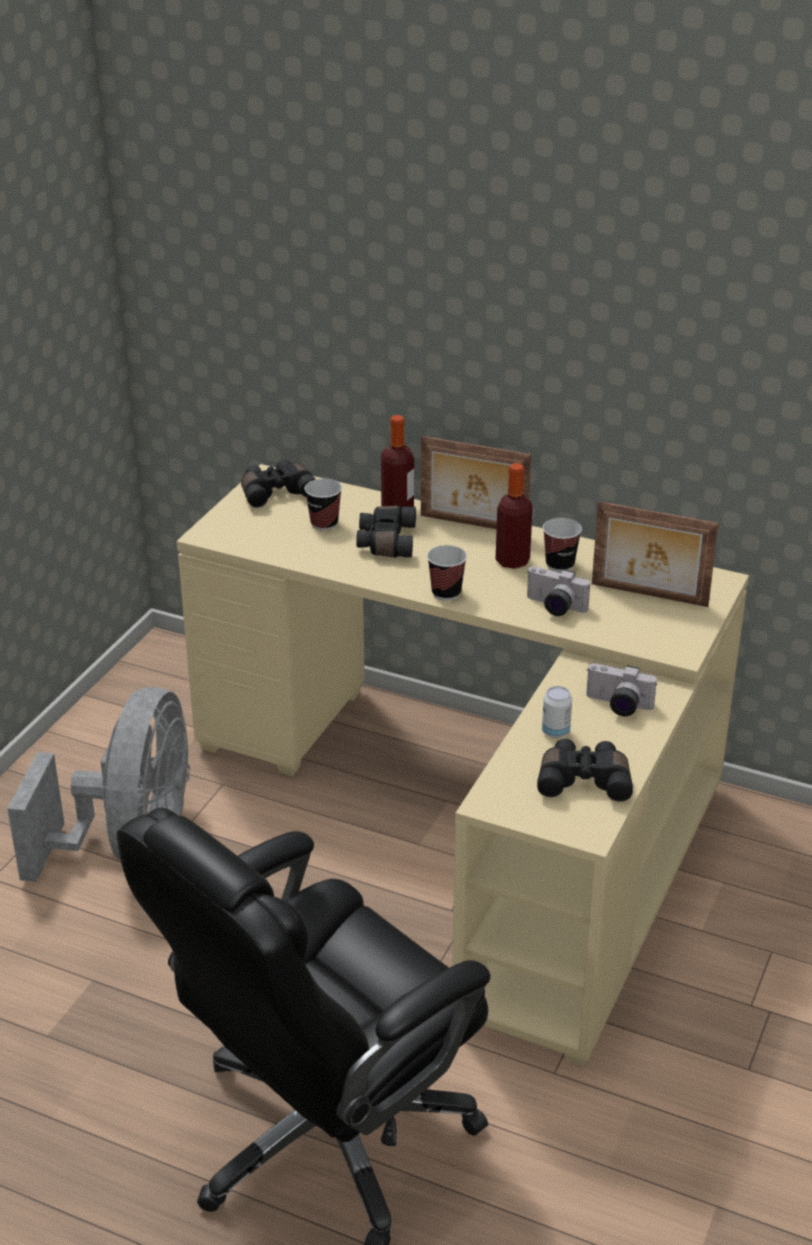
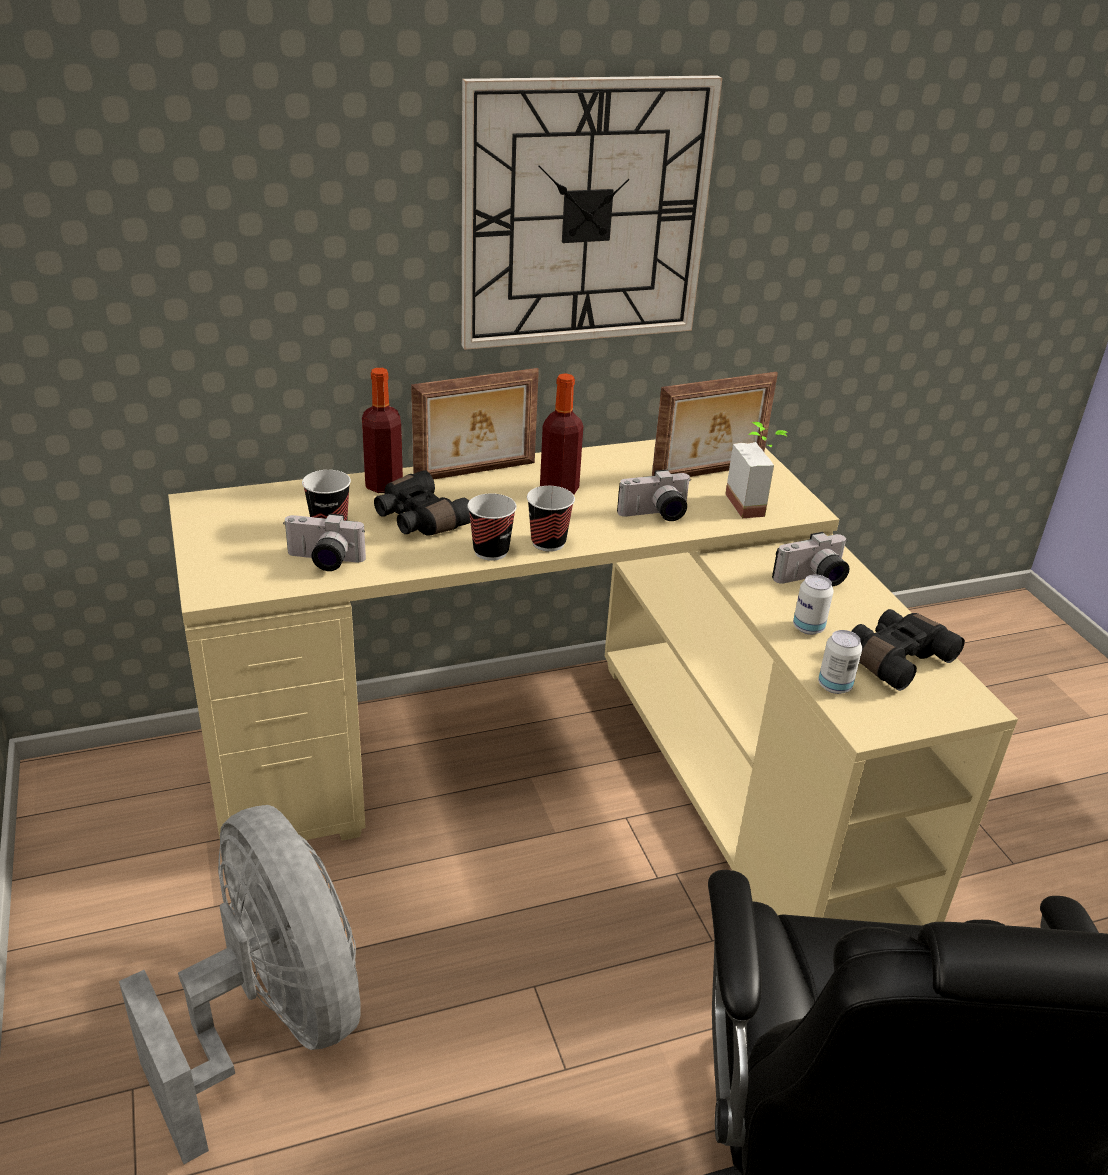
camera: 45 degrees left, 0 degrees up
black binoculars [241,460,316,508] -> none
cup [543,518,582,572] -> cup moved to [468,493,517,561]
none -> camera [283,513,366,571]
none -> wall clock [462,76,722,350]
none -> potted plant [725,422,788,518]
none -> can [818,630,862,694]

